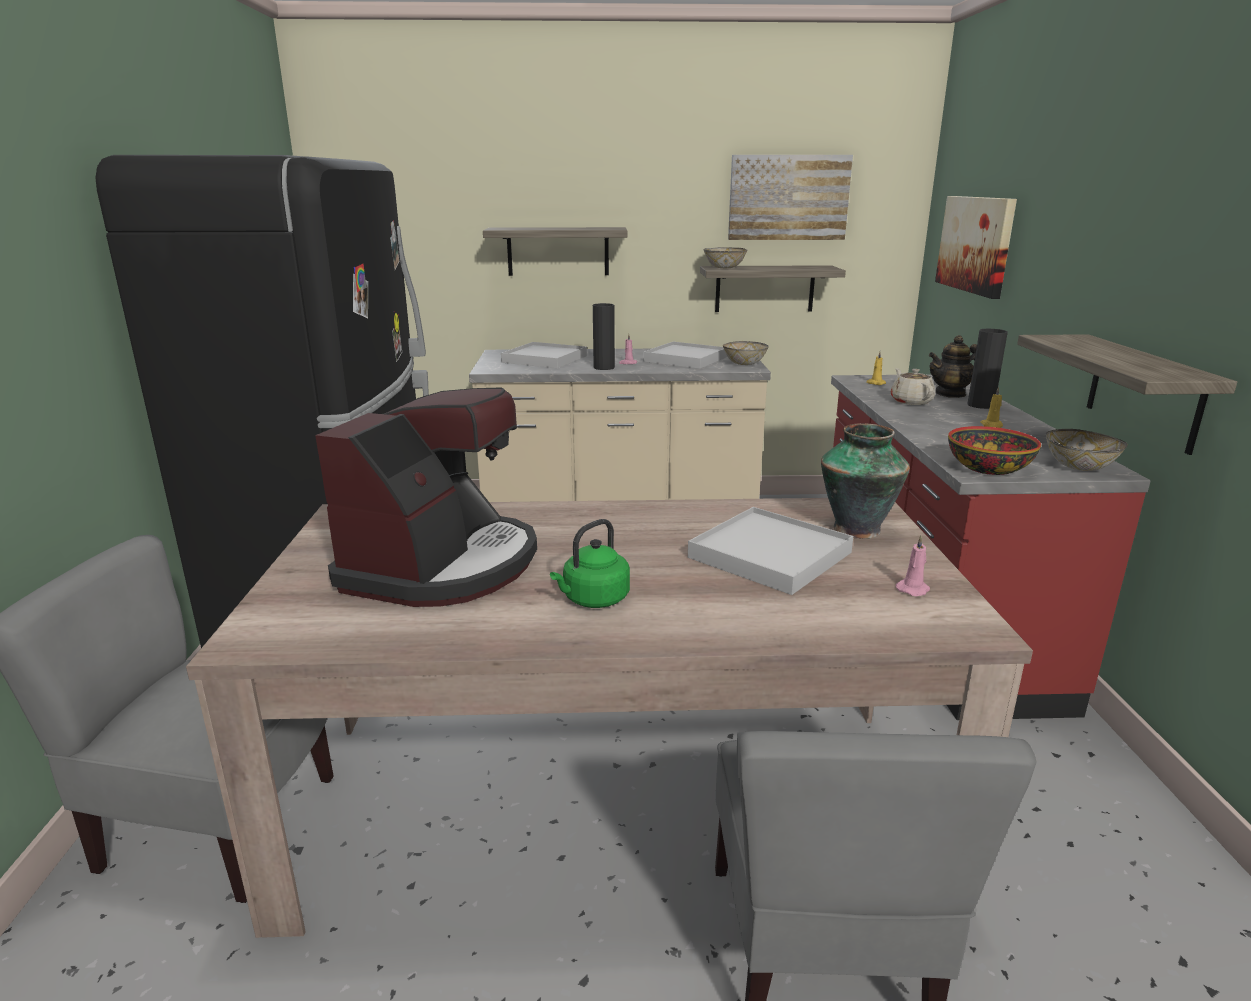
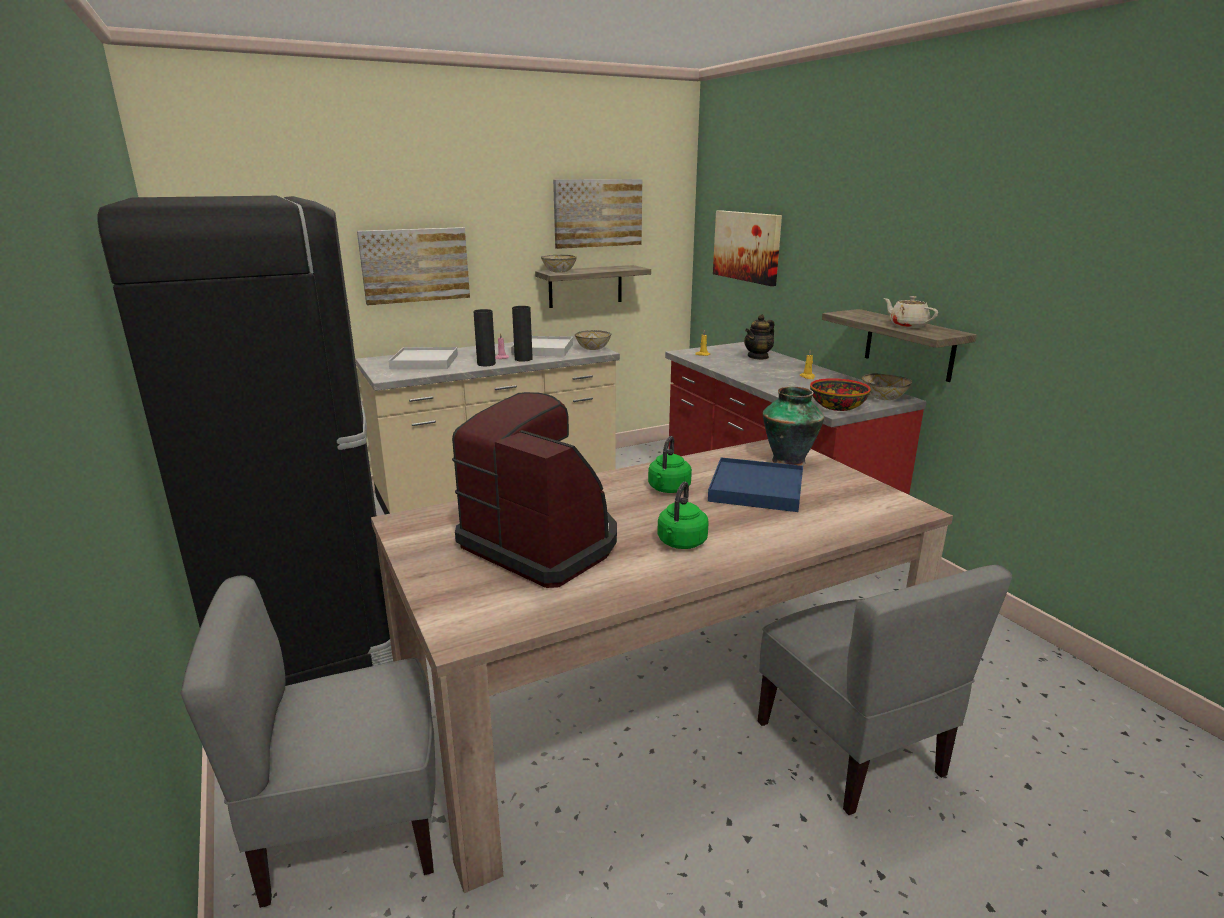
camera: 25 degrees left, 0 degrees up
coffee machine [315,387,537,607] -> coffee machine turned 45 degrees counterclockwise [452,392,617,588]
shelf [483,227,627,276] -> picture [357,227,470,306]
white tray [688,507,853,595] -> blue tray [708,457,803,512]
beige teapot [891,368,935,405] -> beige teapot moved to [884,296,938,328]
pink candle [896,535,930,596] -> none
black vase [967,329,1008,409] -> black vase moved to [512,306,533,362]
none -> green kettle [648,436,692,493]

